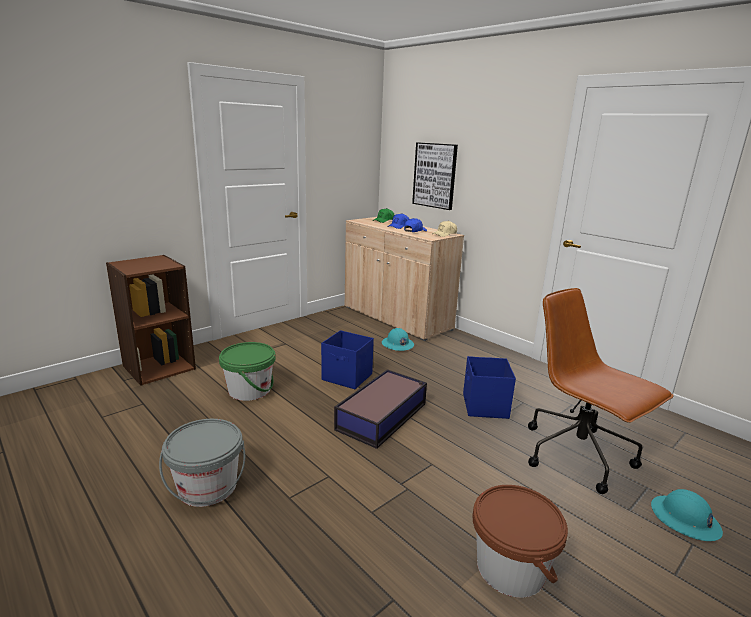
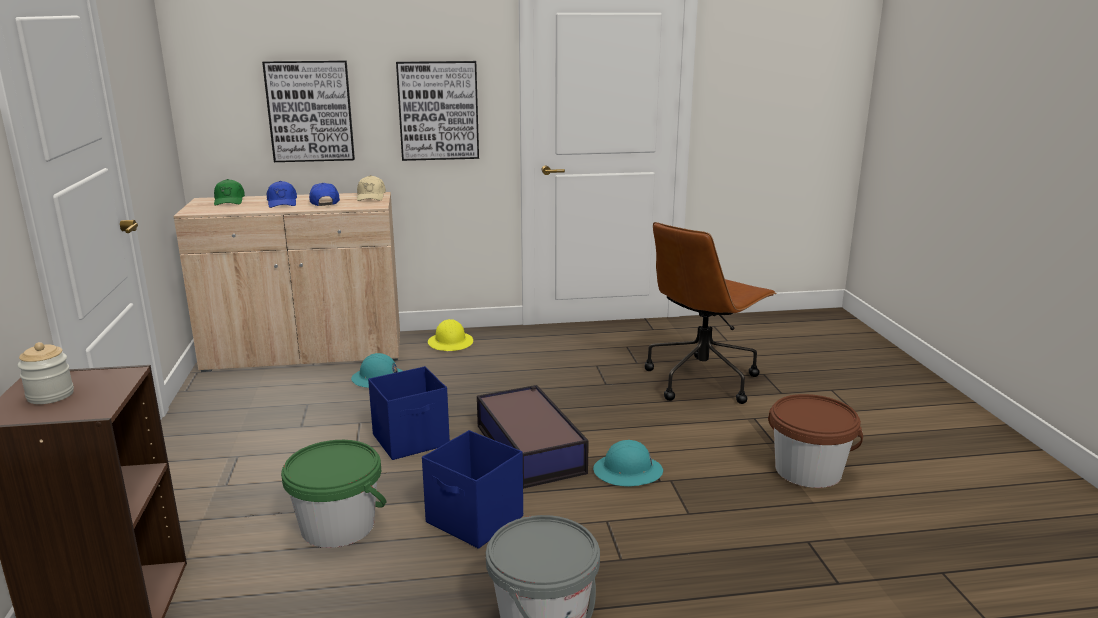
camera: 55 degrees left, 0 degrees up
blue storage box [463,356,516,419] -> blue storage box moved to [422,430,523,549]
brown office chair [528,288,674,494] -> brown office chair turned 45 degrees counterclockwise [645,222,776,404]
turquoise hard hat [651,489,723,541] -> turquoise hard hat moved to [593,440,663,486]
none -> jar [18,342,74,404]
none -> picture [396,61,479,161]
none -> yellow hard hat [428,319,473,351]

